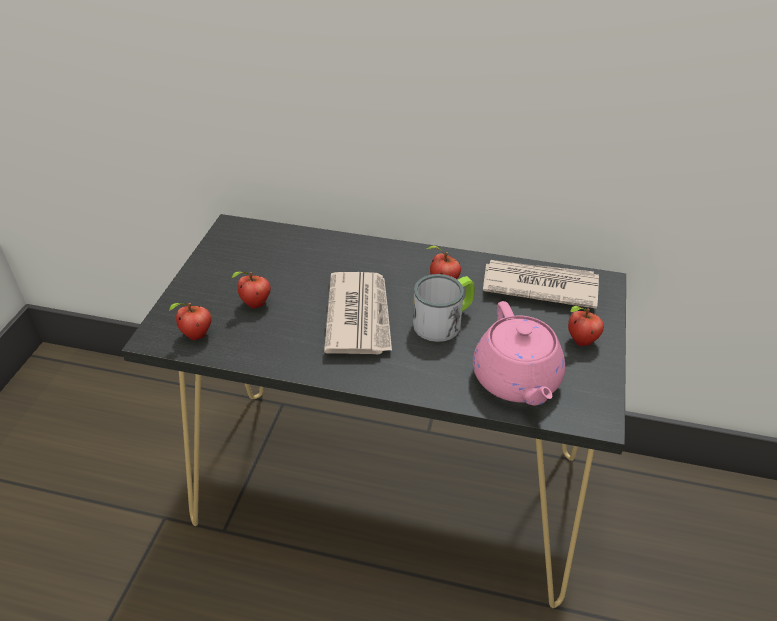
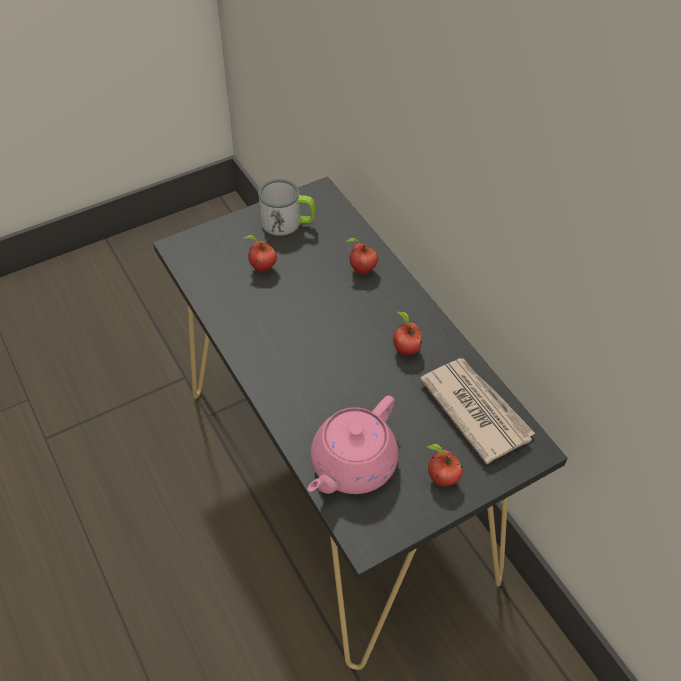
camera: 45 degrees right, 10 degrees up
apple [169,303,212,340] -> apple moved to [346,238,378,275]
newspaper [324,272,392,354] -> none
mug [413,274,475,342] -> mug moved to [258,179,316,236]

